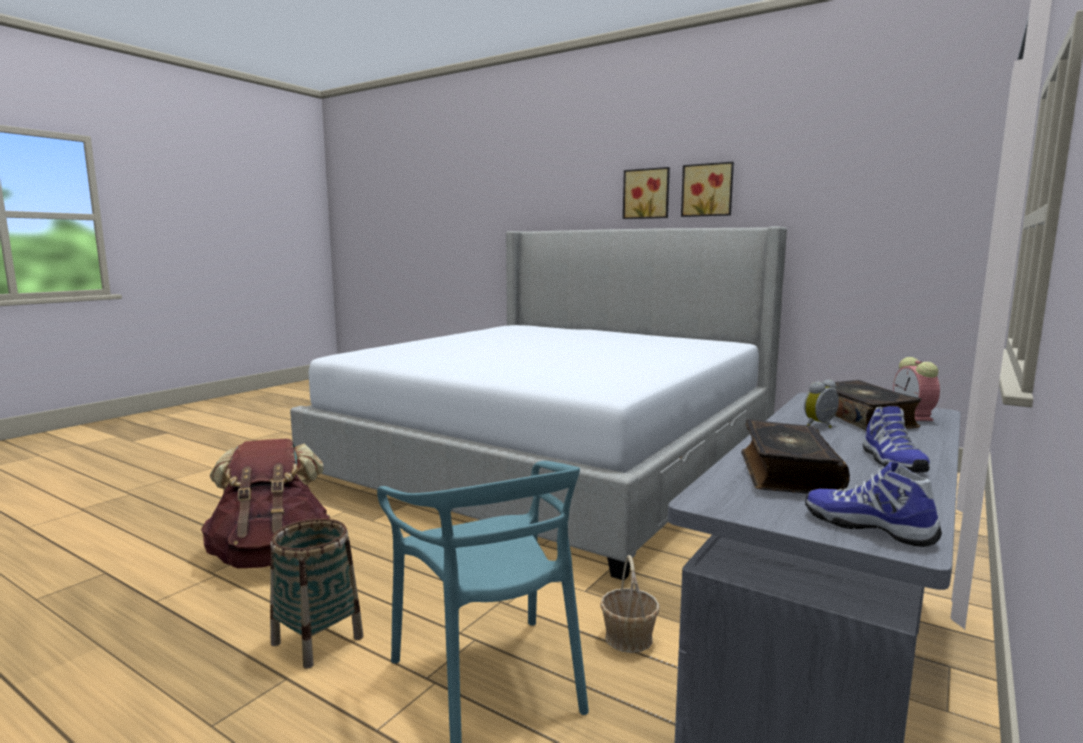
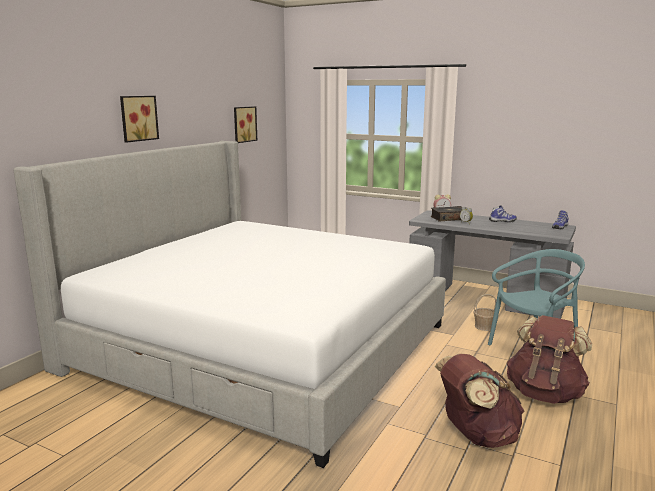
camera: 95 degrees left, 5 degrees up
basket [270,518,364,669] -> brown backpack [507,315,592,404]
picture [681,162,734,217] -> picture moved to [234,106,257,143]
book [741,419,850,494] -> none

